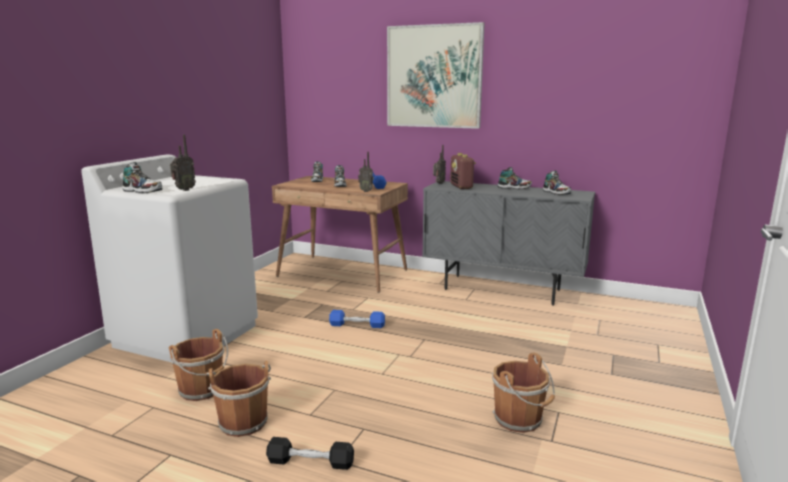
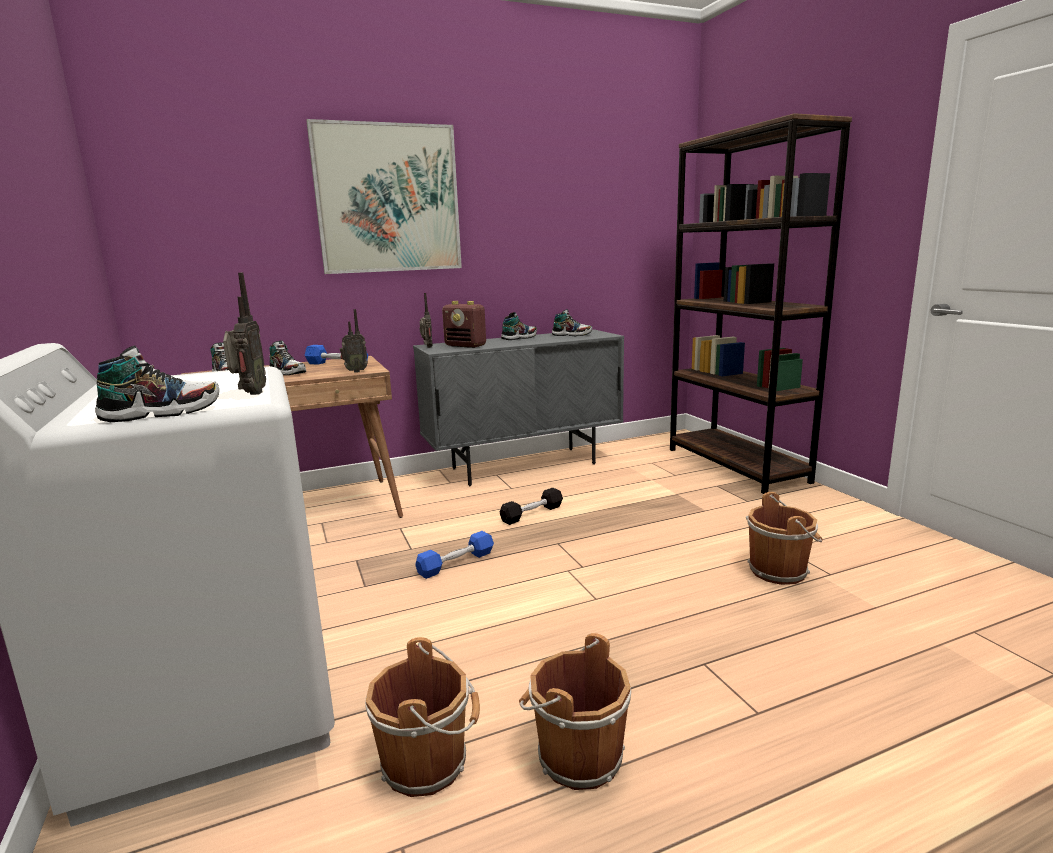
camera: 45 degrees left, 0 degrees up
black dumbbell [266,437,354,470] -> black dumbbell moved to [500,488,563,525]
none -> brown bookcase [670,113,852,494]

